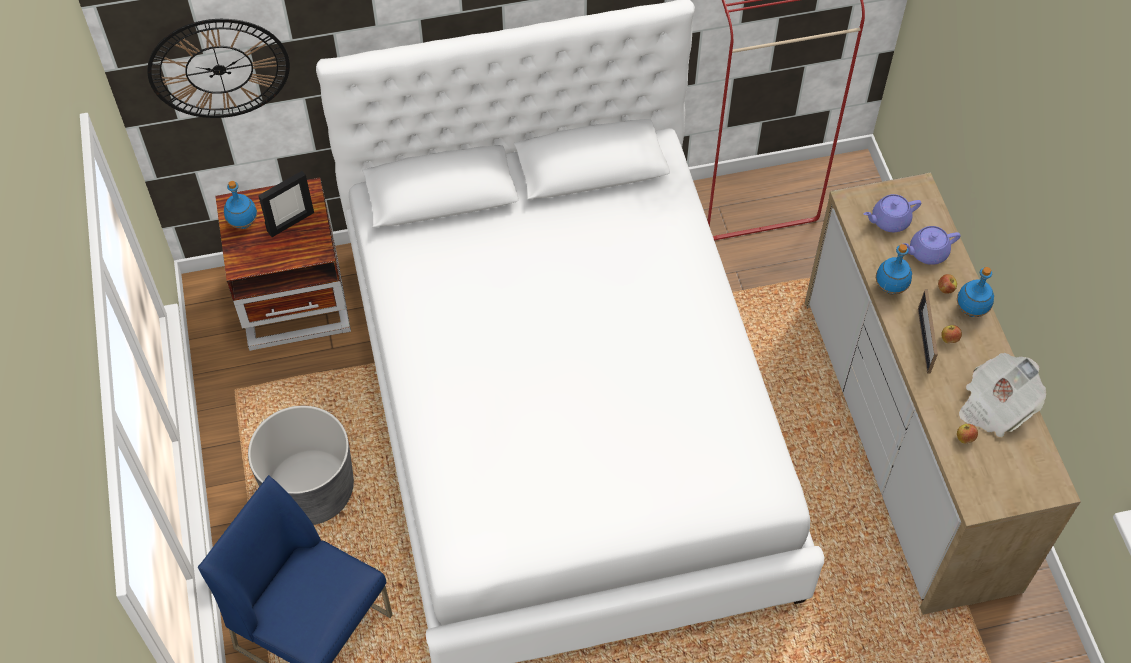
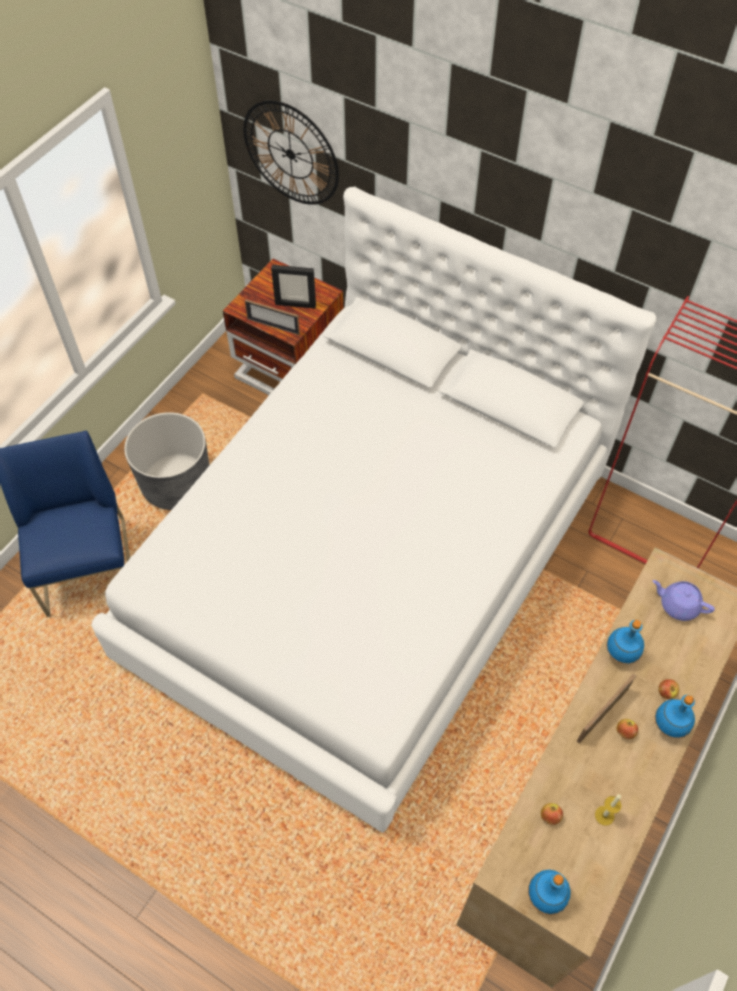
camera: 45 degrees right, 0 degrees up
blue bottle [224,181,257,229] -> blue bottle moved to [528,870,570,915]
purple teapot [903,226,961,265] -> none
newspaper [959,353,1046,437] -> candle [595,794,622,826]
none -> picture frame [245,299,300,335]

